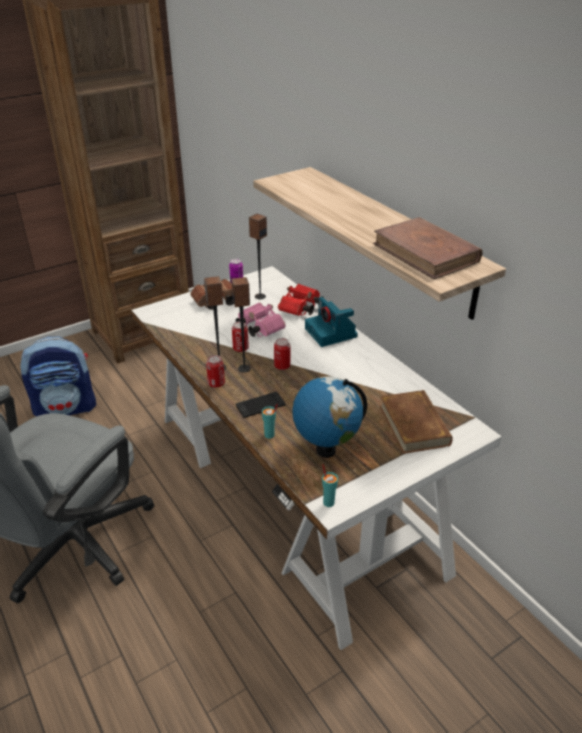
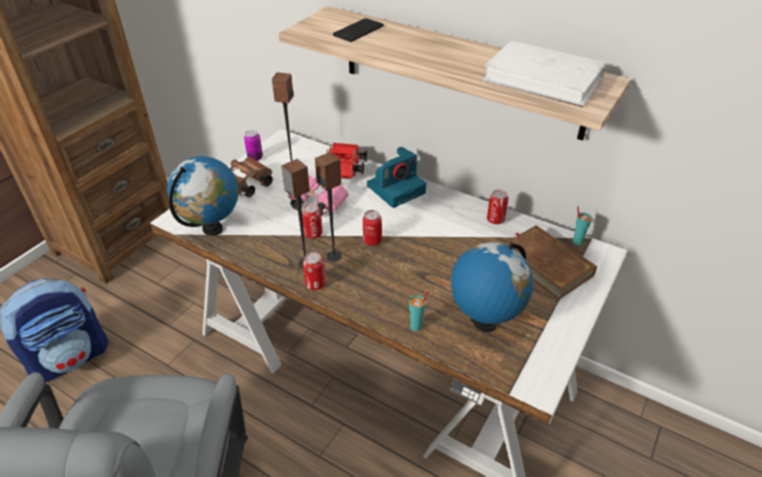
camera: 25 degrees left, 5 degrees up
phone [236,392,285,418] -> phone moved to [333,18,384,42]
camera [305,297,358,347] -> camera turned 75 degrees counterclockwise [367,147,426,208]
turquoise cup [322,464,338,507] -> turquoise cup moved to [573,207,592,245]
brown book [373,217,483,279] -> white book [482,41,606,107]
none -> globe [167,156,239,236]
none -> can [487,190,508,224]

